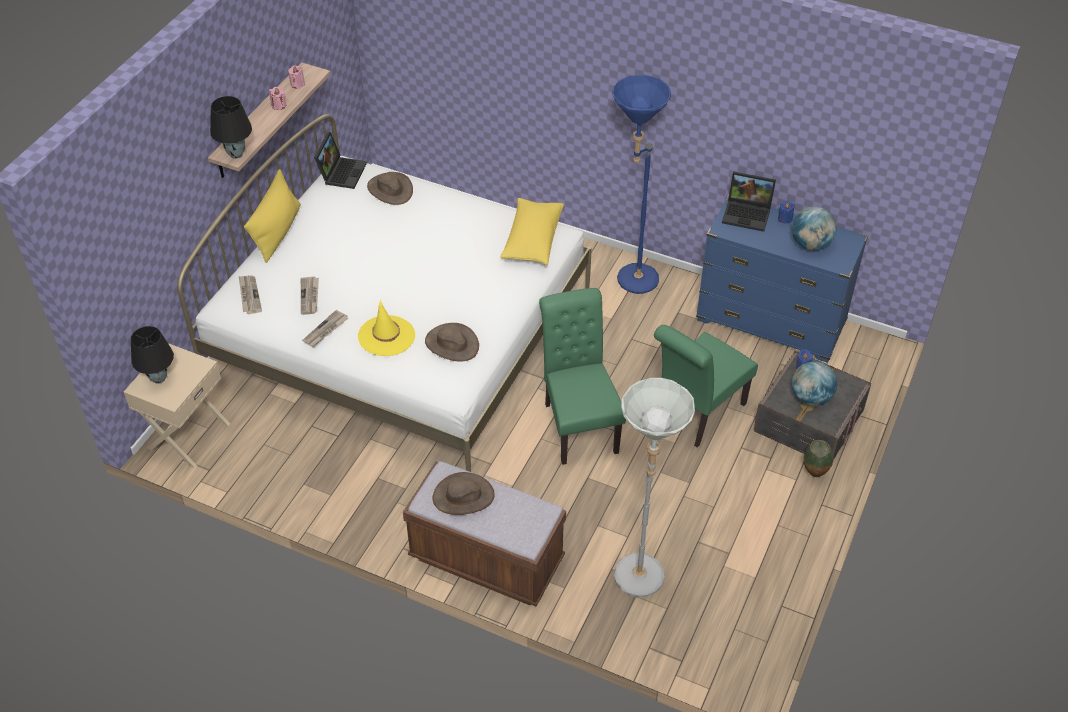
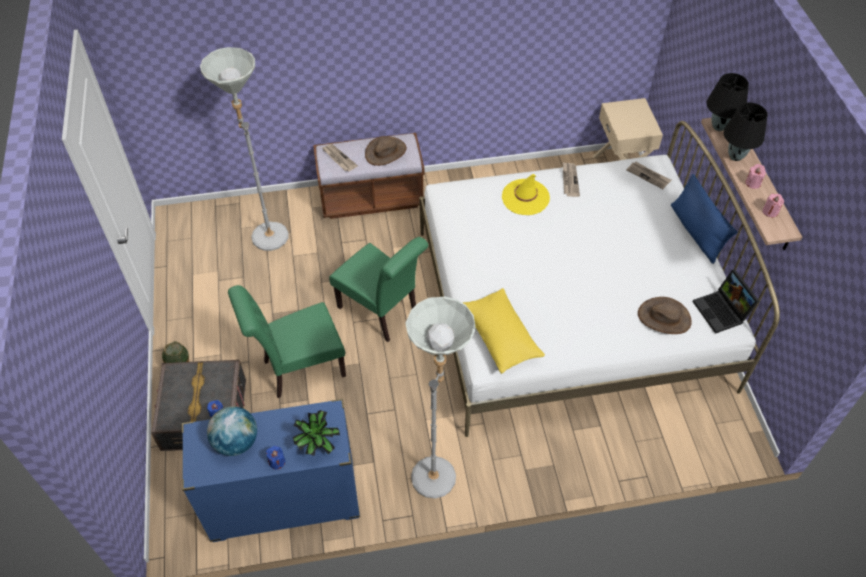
camera: 145 degrees right, 5 degrees up
black table lamp [131,326,174,384] -> black table lamp moved to [724,102,767,161]
yellow pillow [244,169,301,263] -> blue pillow [671,174,737,264]
newspaper [301,277,319,315] -> newspaper moved to [322,144,358,172]
brown hat [425,323,479,362] -> none
blue floor lamp [612,75,671,294] -> grey floor lamp [405,297,475,498]
green chair [654,325,758,447] -> green chair turned 120 degrees counterclockwise [228,285,346,398]
laptop [722,171,776,232] -> potted plant [293,410,340,456]
globe [792,361,837,406] -> none

